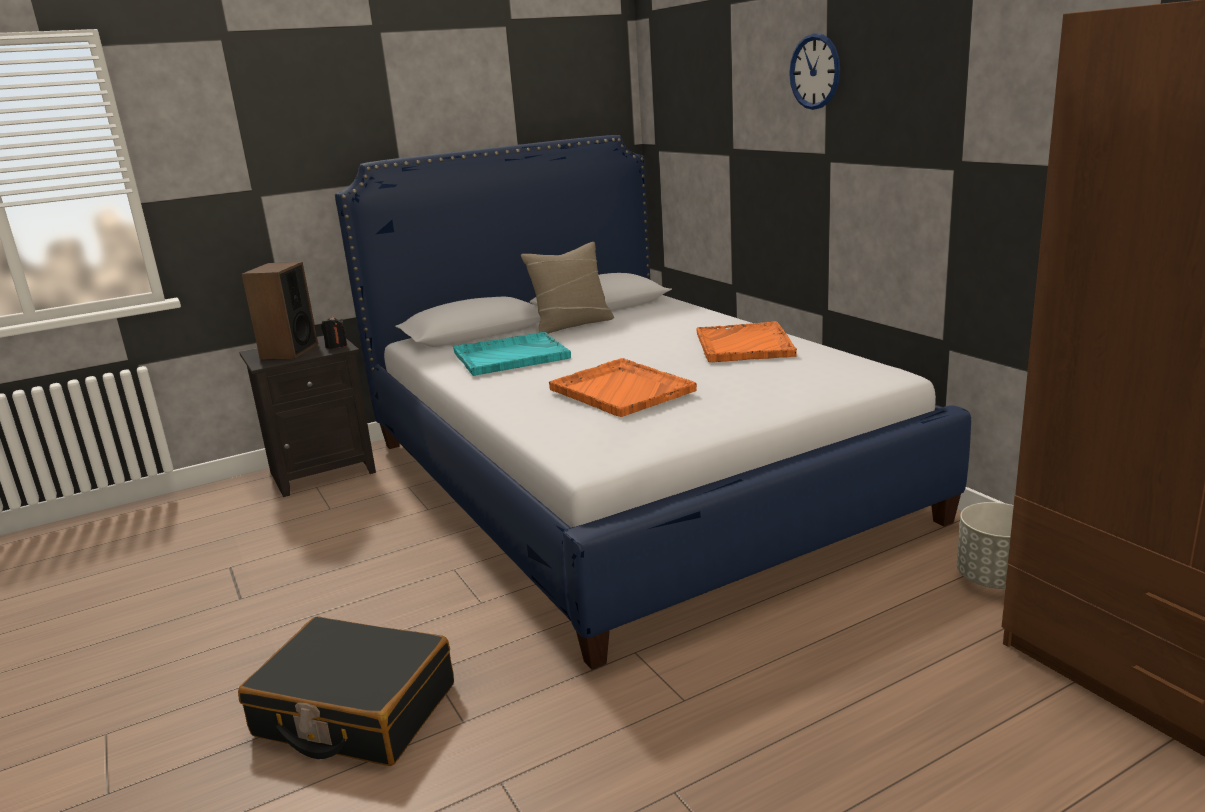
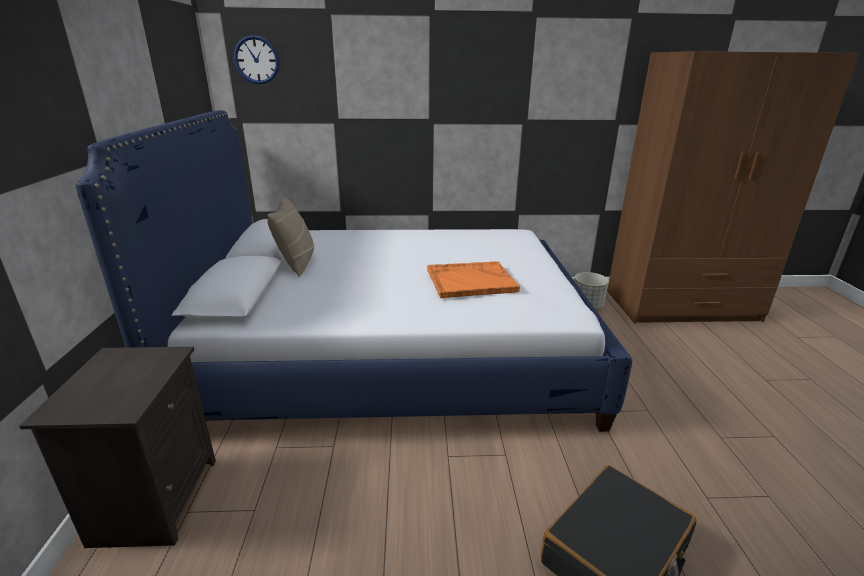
camera: 65 degrees left, 5 degrees up
speaker [242,262,318,359] -> none
black candle [321,316,347,349] -> none
turquoise tray [453,332,571,376] -> none
orange tray [696,321,797,362] -> none
wall clock [789,33,840,110] -> wall clock moved to [234,35,279,84]

